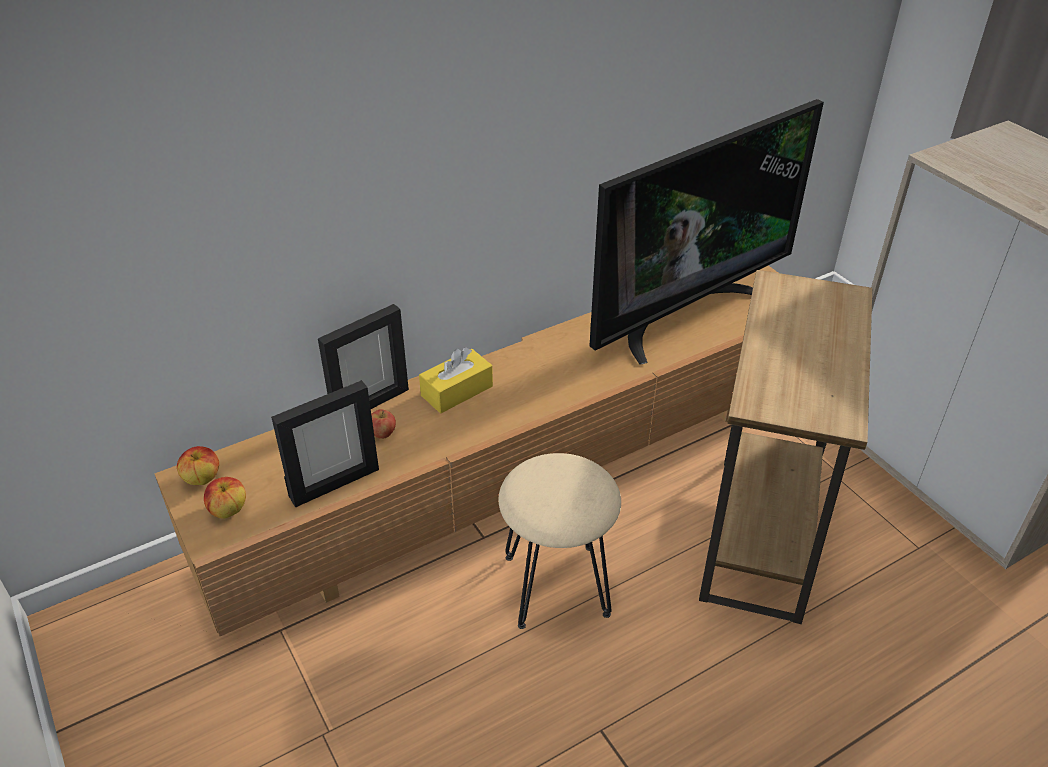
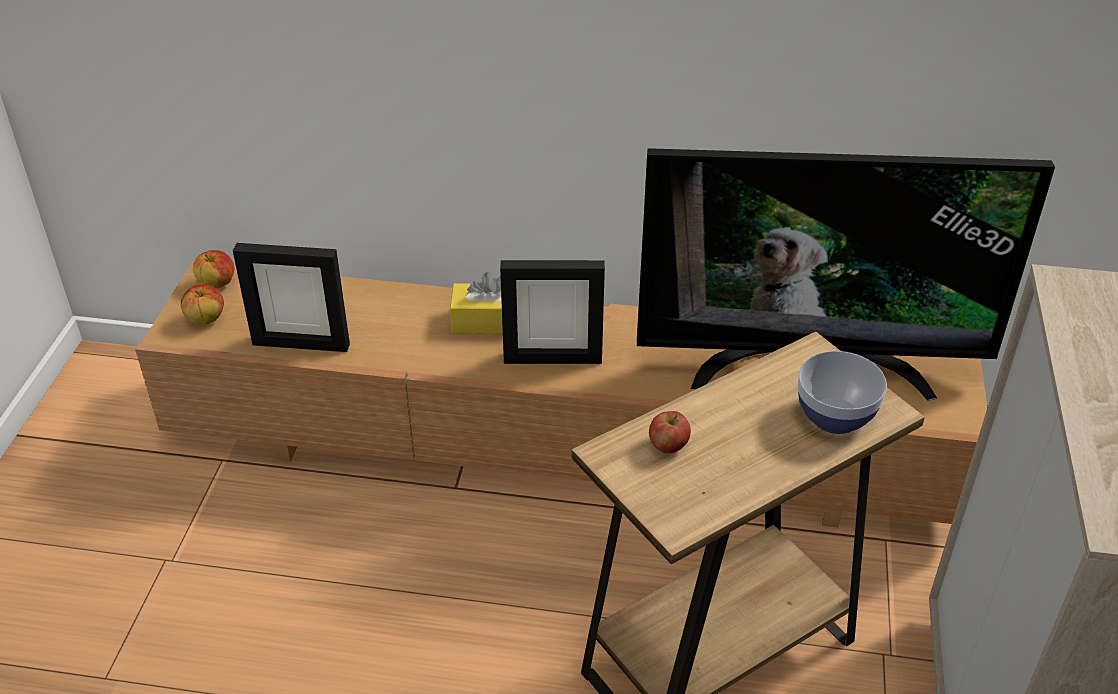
camera: 40 degrees right, 0 degrees up
picture frame [318,304,409,409] -> picture frame moved to [500,260,605,364]
apple [371,409,396,439] -> apple moved to [649,411,691,454]
beige stool [499,453,621,629] -> none
none -> bowl [798,351,887,434]

